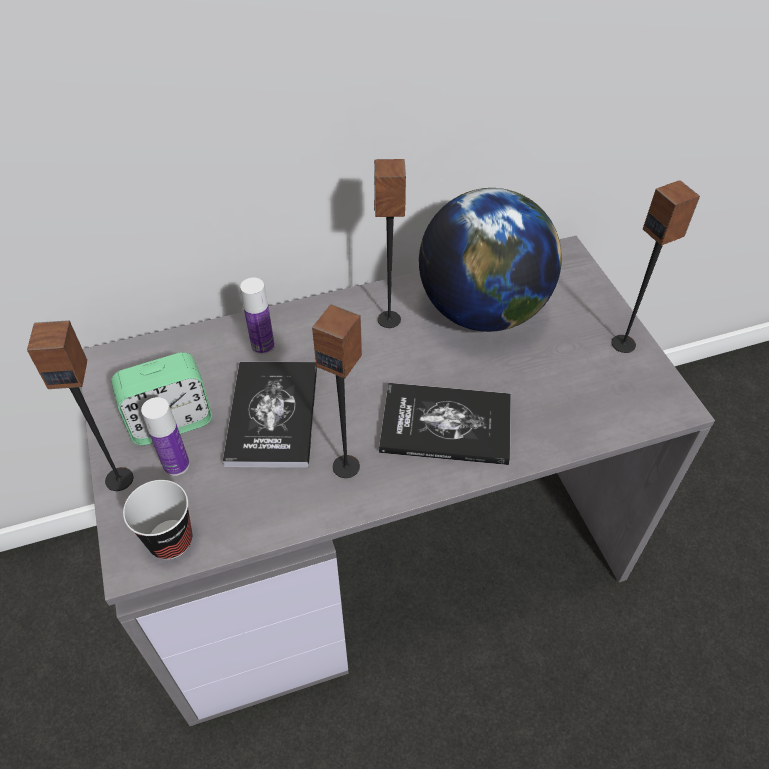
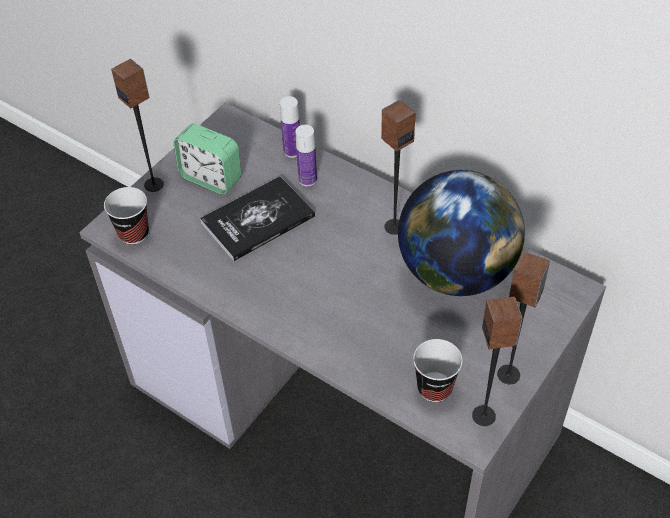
camera: 55 degrees right, 0 degrees up
bottle [141,397,190,476] -> bottle moved to [280,96,300,158]
speaker [312,304,362,478] -> speaker moved to [472,297,522,426]
book [379,383,511,465] -> none
none -> cup [413,339,463,402]

